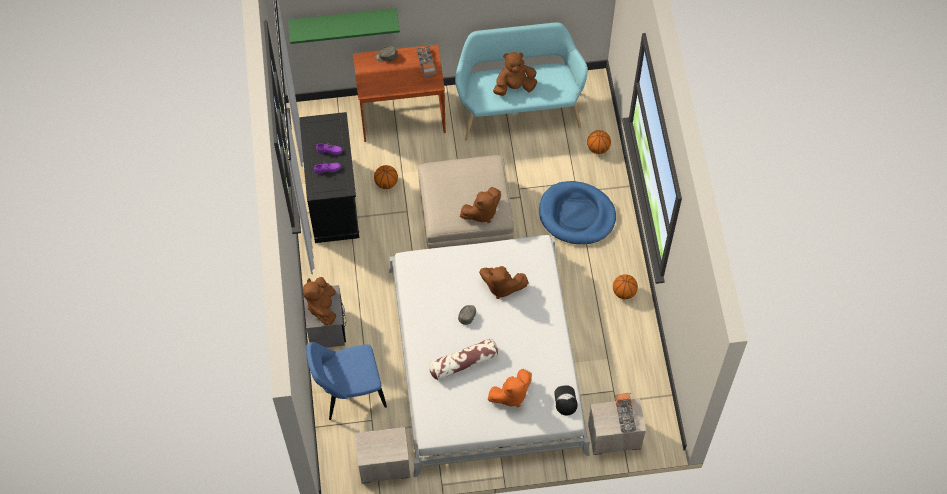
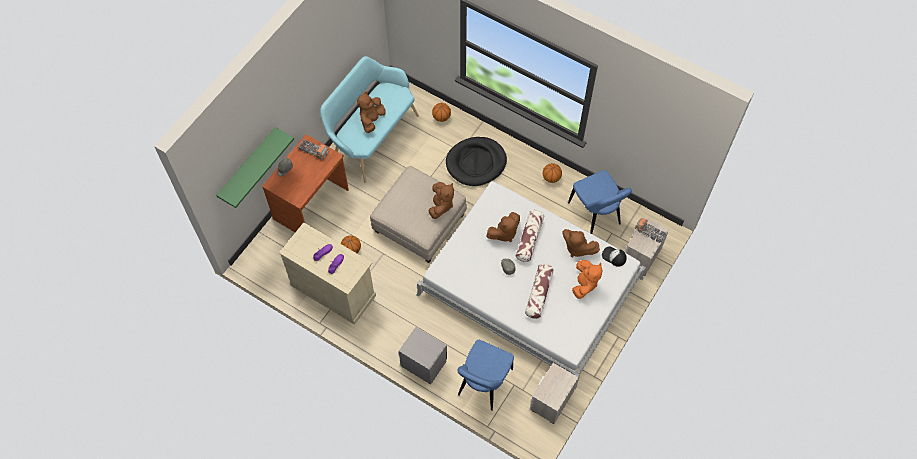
camera: 50 degrees left, 0 degrees up
black cabinet [299,112,359,243] -> beige cabinet [279,222,376,325]
brown plush toy [303,277,336,325] -> brown plush toy moved to [562,229,600,257]
blue dog bed [539,181,616,244] -> black dog bed [446,137,507,186]
none -> pillow [515,210,545,262]
none -> blue chair [568,170,632,234]

